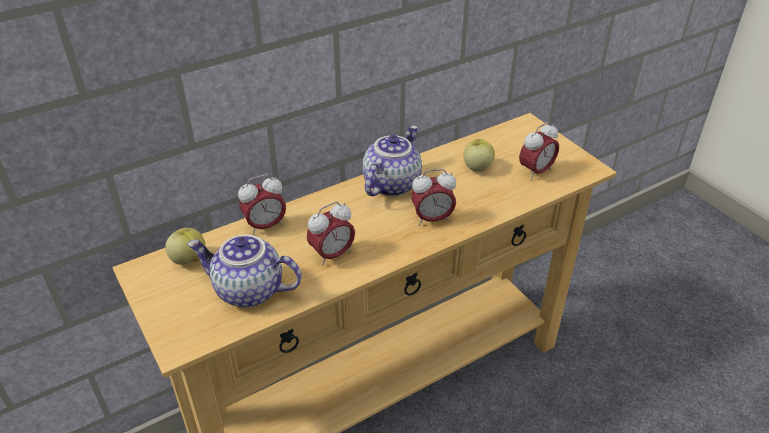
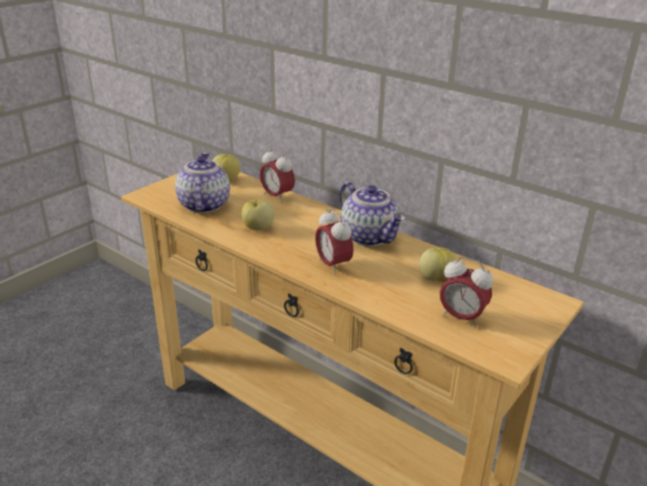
camera: 70 degrees right, 10 degrees down
alarm clock [307,202,355,266] -> apple [241,199,275,230]
teapot [363,125,422,196] -> teapot turned 45 degrees clockwise [340,182,405,247]

